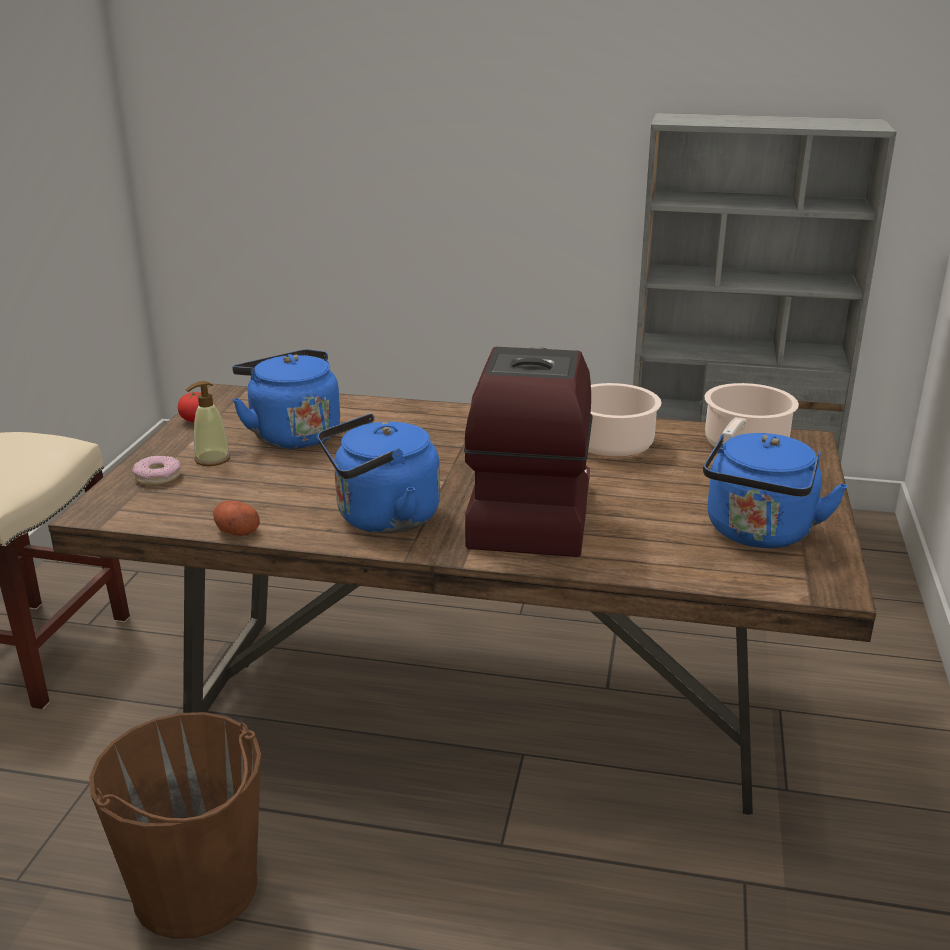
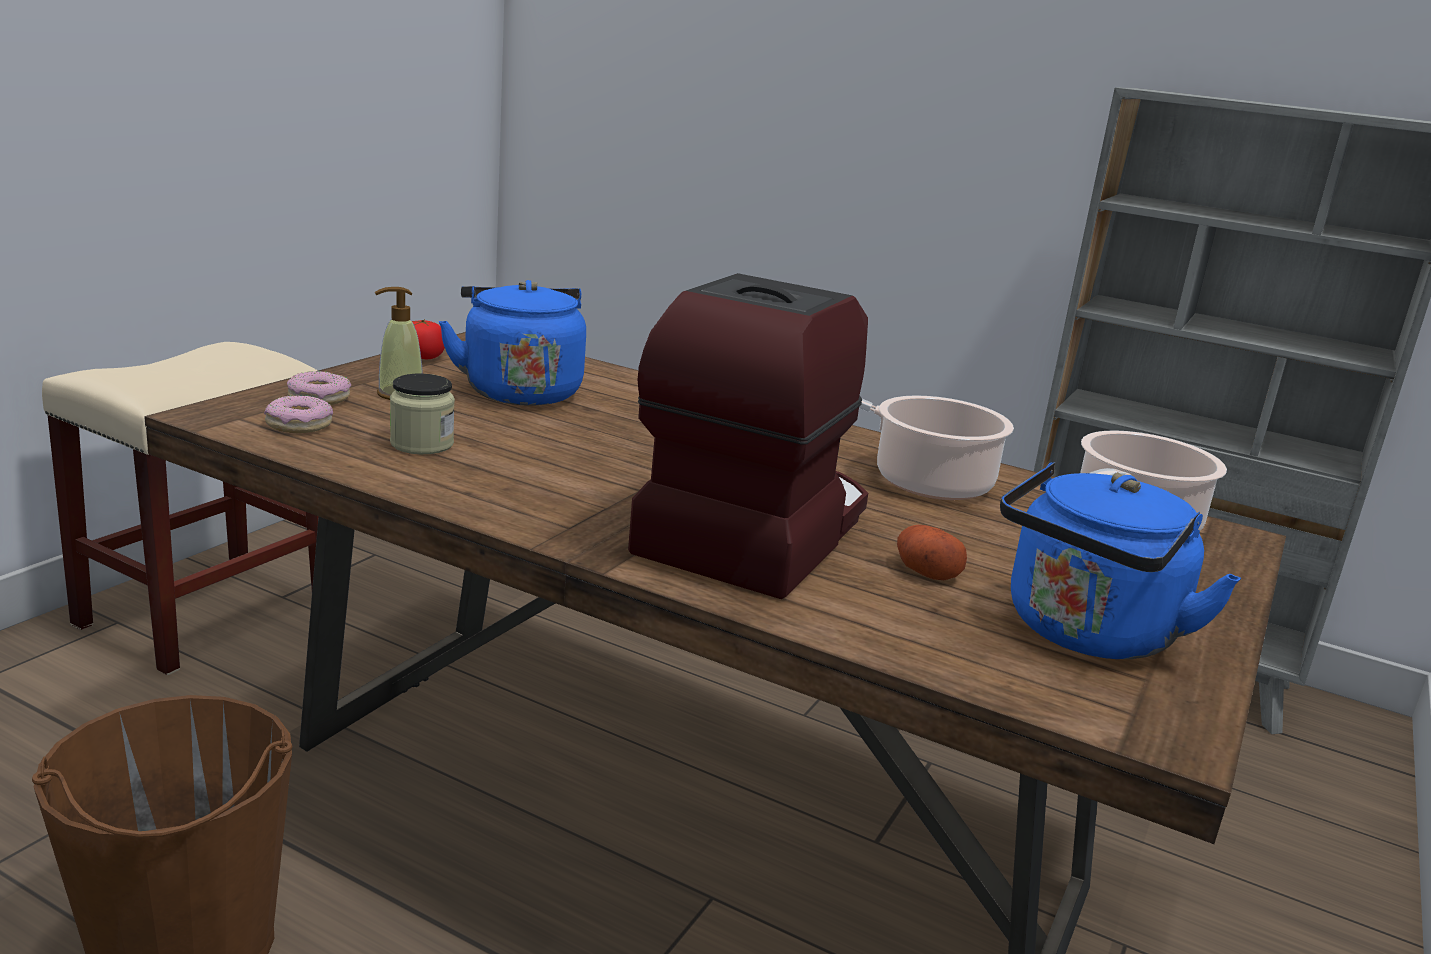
camera: 15 degrees right, 5 degrees down
potato [213,500,260,536] -> potato moved to [897,525,967,580]
blue kettle [318,414,440,534] -> none
none -> donut [264,395,333,433]
none -> jar [390,374,455,454]

